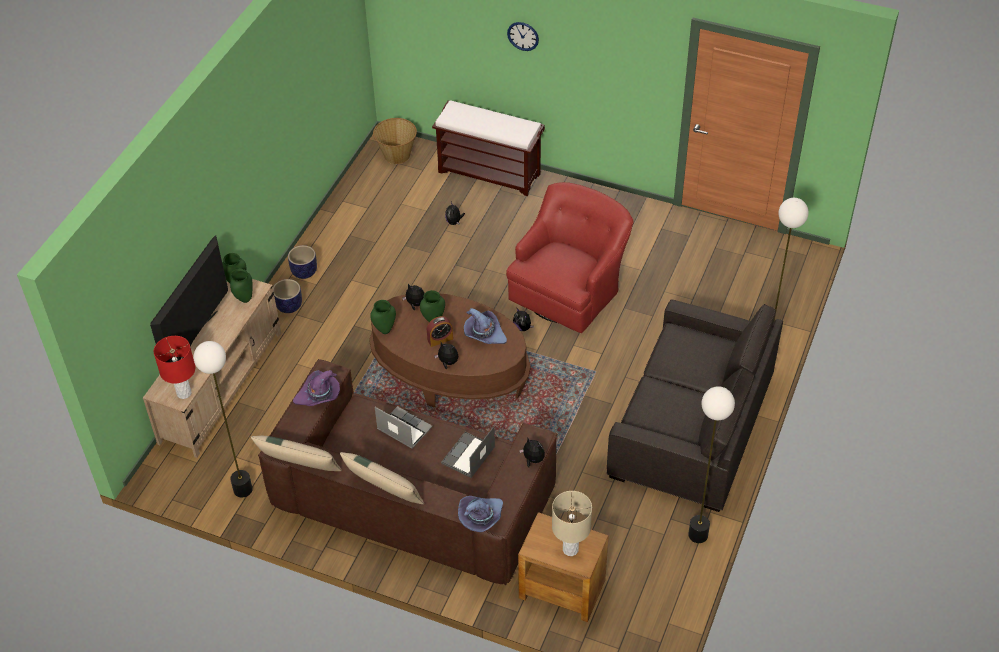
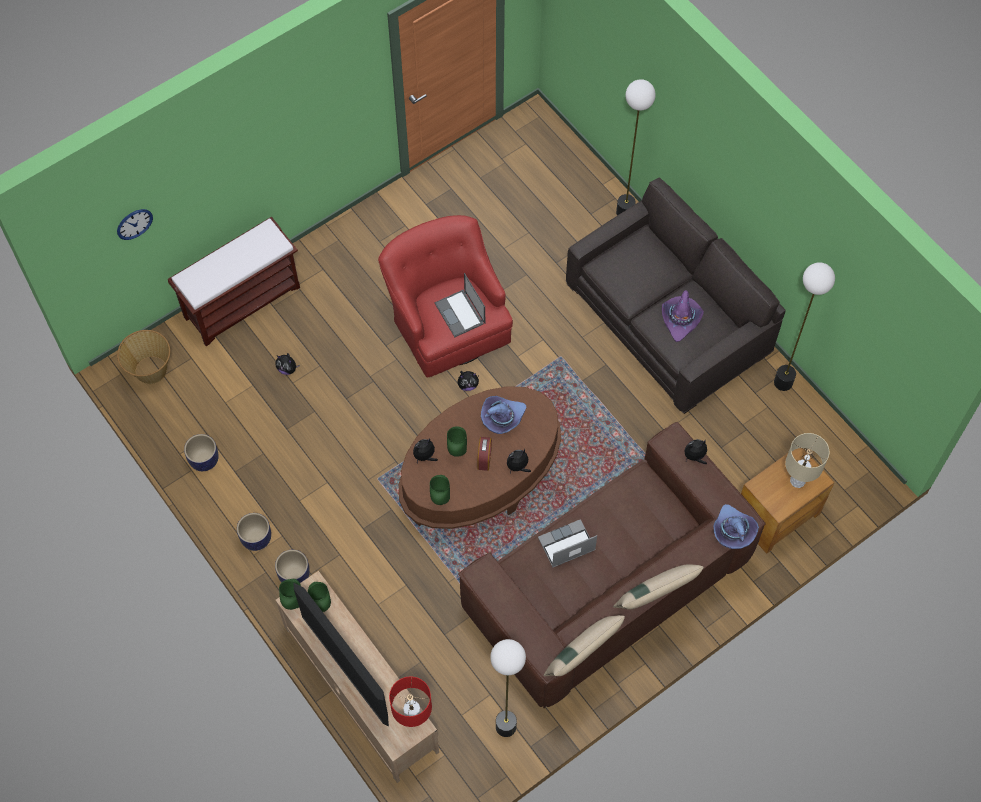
camera: 60 degrees left, 15 degrees up
purple hat [293,370,340,406] -> purple hat moved to [662,290,704,342]
laptop [441,426,495,478] -> laptop moved to [434,273,485,337]
wall clock [507,22,539,51] -> wall clock moved to [117,209,153,240]
none -> planter [184,434,219,471]

